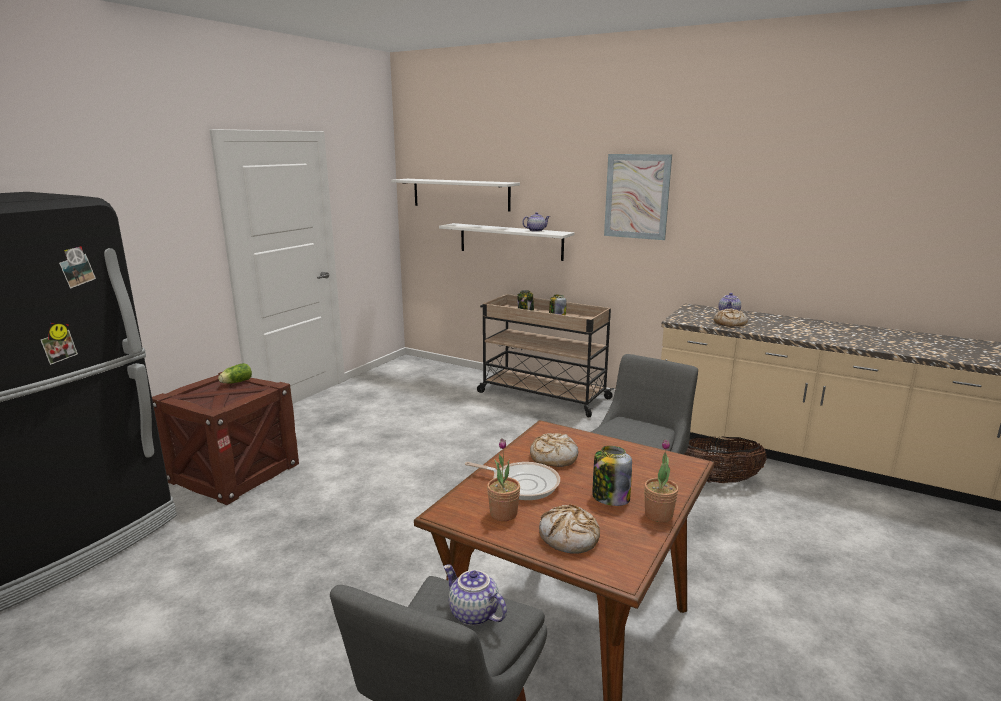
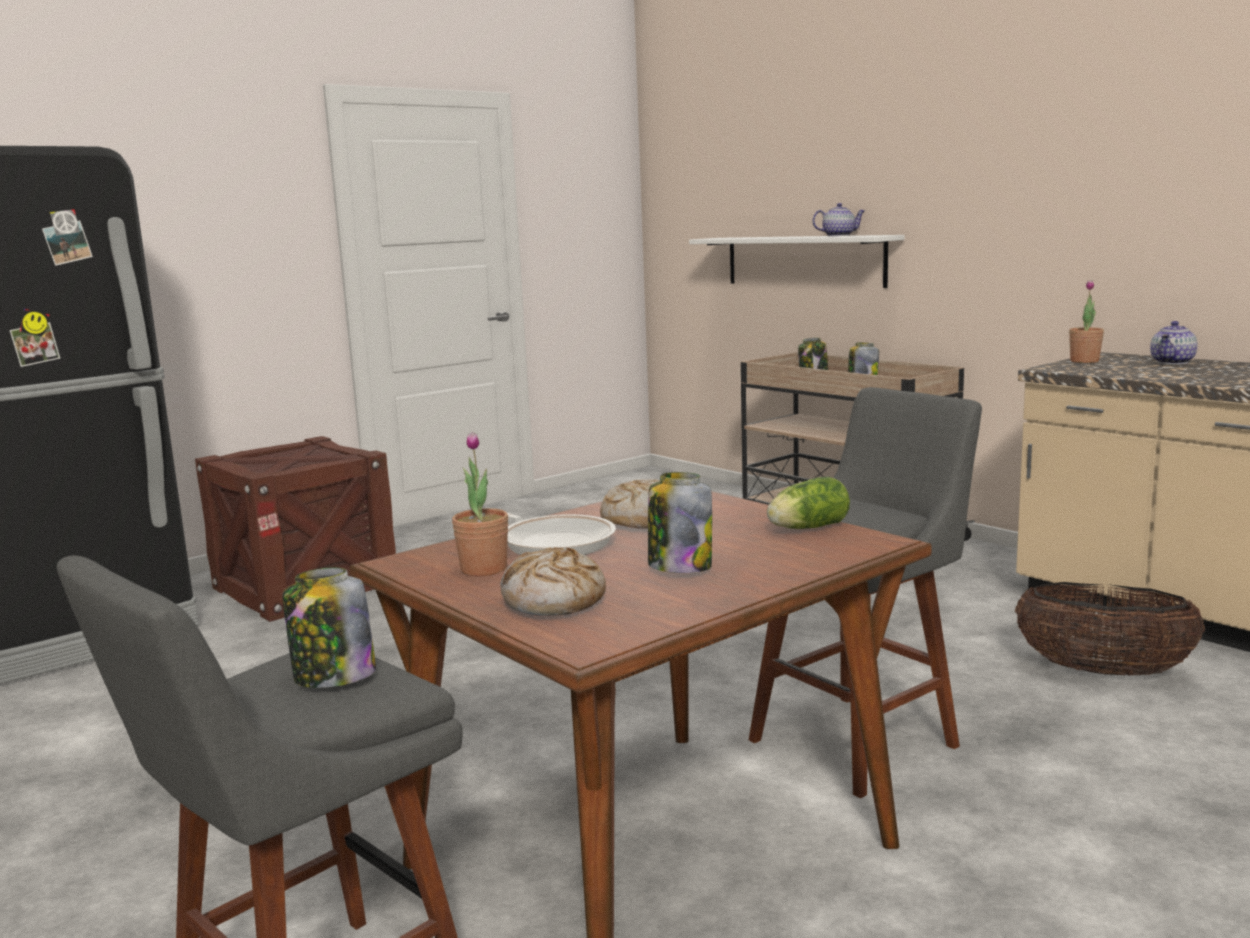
camera: 20 degrees right, 5 degrees down
lettuce [218,363,252,384] -> lettuce moved to [767,477,850,529]
white shelf [391,179,520,212] -> none
teapot [444,564,507,626] -> jar [283,567,376,688]
picture [604,154,672,240] -> none
potted plant [644,439,679,522] -> potted plant moved to [1069,280,1104,363]
bread [713,308,748,327] -> none

